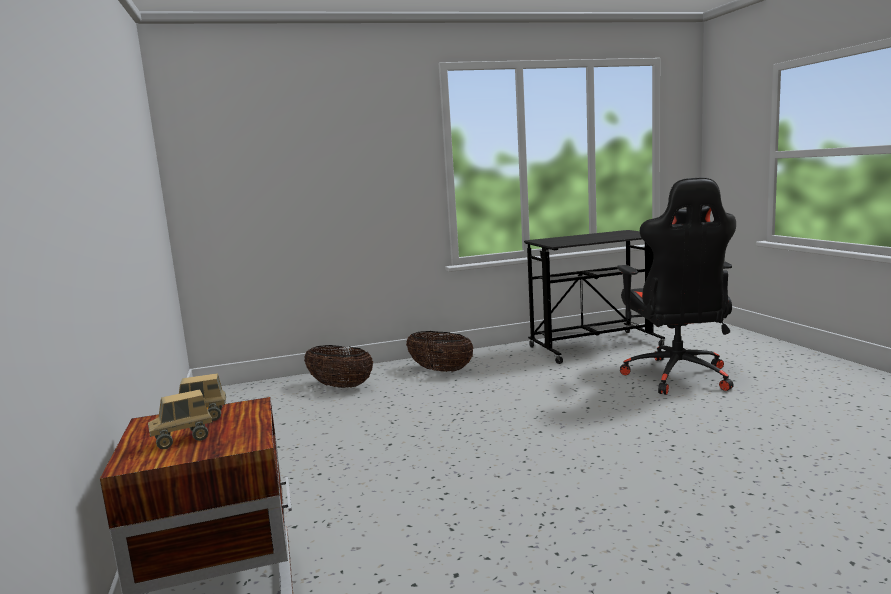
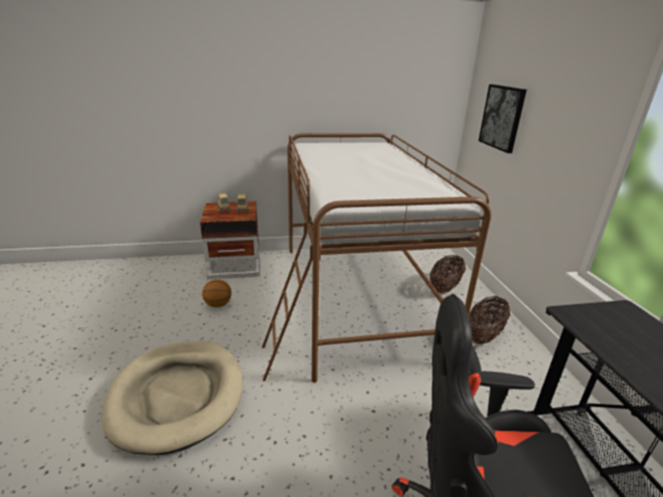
camera: 95 degrees right, 15 degrees up
none -> beige dog bed [101,341,243,455]
none -> basketball [202,279,231,307]
none -> brown bed [262,133,491,383]
none -> picture [478,84,527,153]

